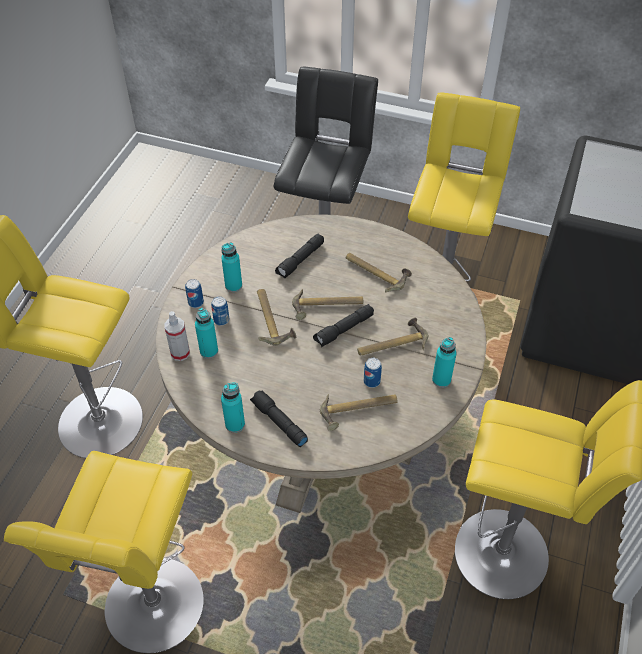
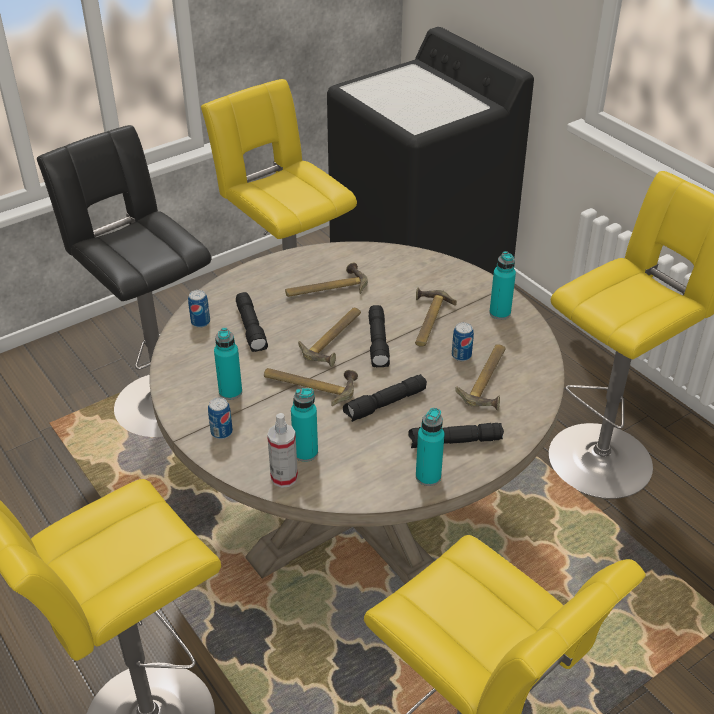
camera: 55 degrees left, 10 degrees down
can [211,296,229,326] -> can moved to [188,290,210,328]
none -> black flashlight [343,374,427,422]

